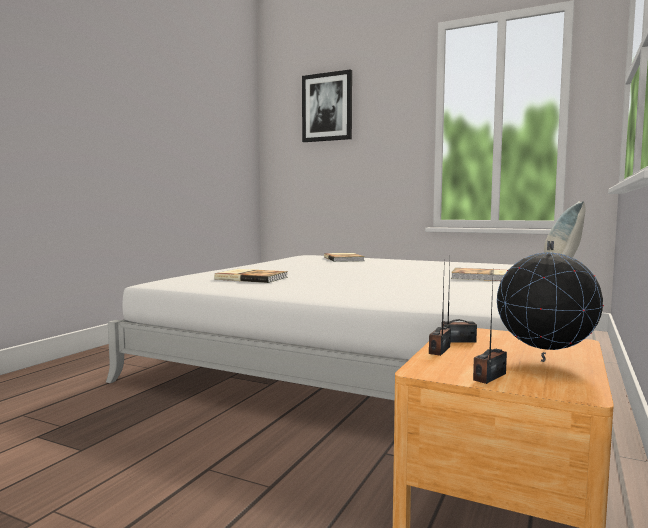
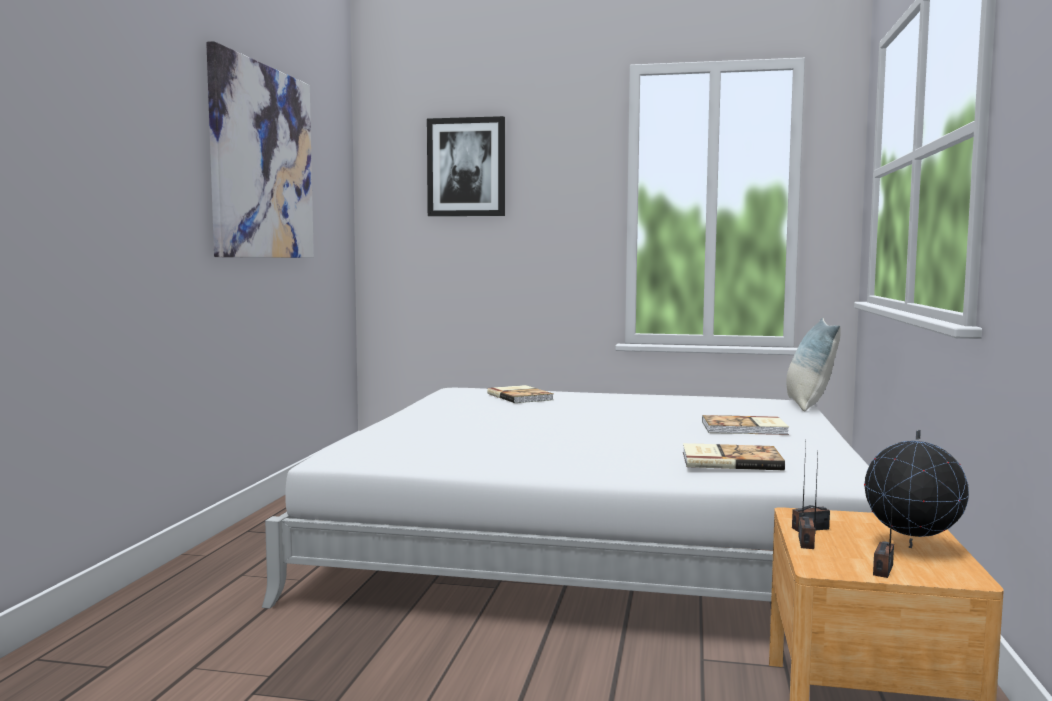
camera: 15 degrees left, 0 degrees up
book [214,269,288,283] -> book moved to [683,443,785,470]
none -> picture [206,41,314,258]

